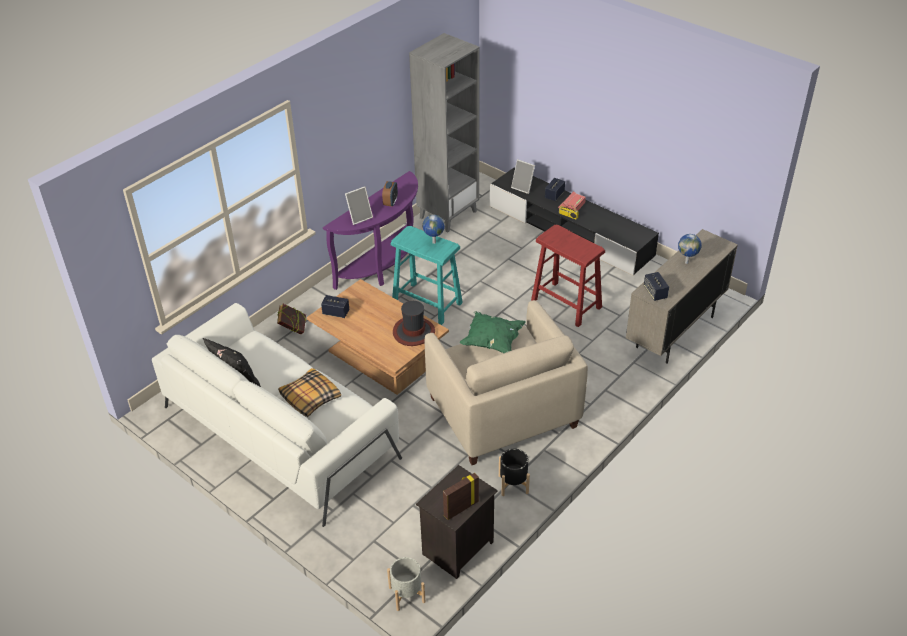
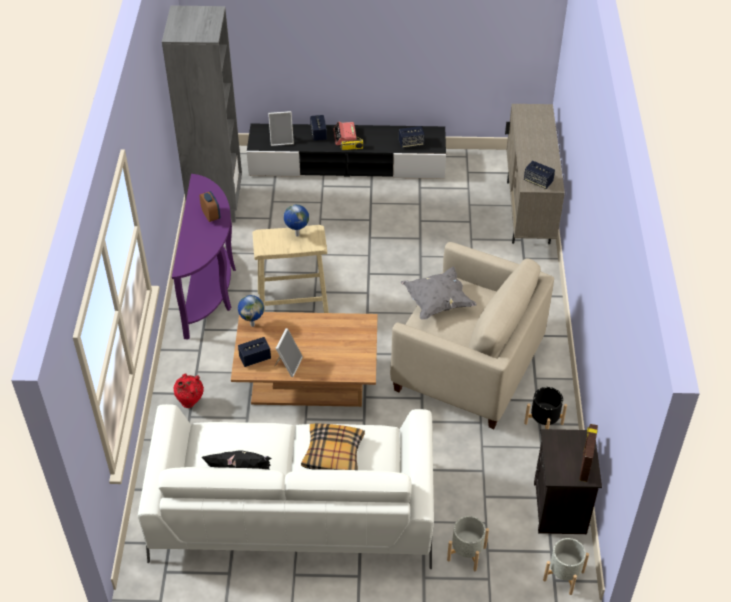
camera: 40 degrees left, 5 degrees up
book [277,304,306,334] -> red vase [174,373,204,408]
picture frame [345,186,373,225] -> picture frame moved to [275,328,303,377]
turquoise stool [391,226,463,325] -> beige stool [252,225,329,313]
hat [393,301,435,346] -> none
green pillow [460,311,526,353] -> grey pillow [401,267,477,320]
red stool [531,225,605,327] -> none
globe [678,234,702,264] -> globe moved to [238,295,264,327]
none -> speaker [399,126,425,148]
none -> grey planter [447,516,489,571]

